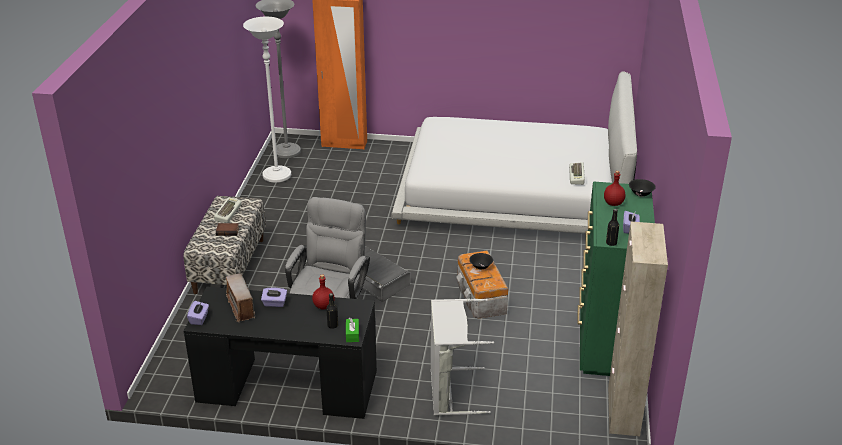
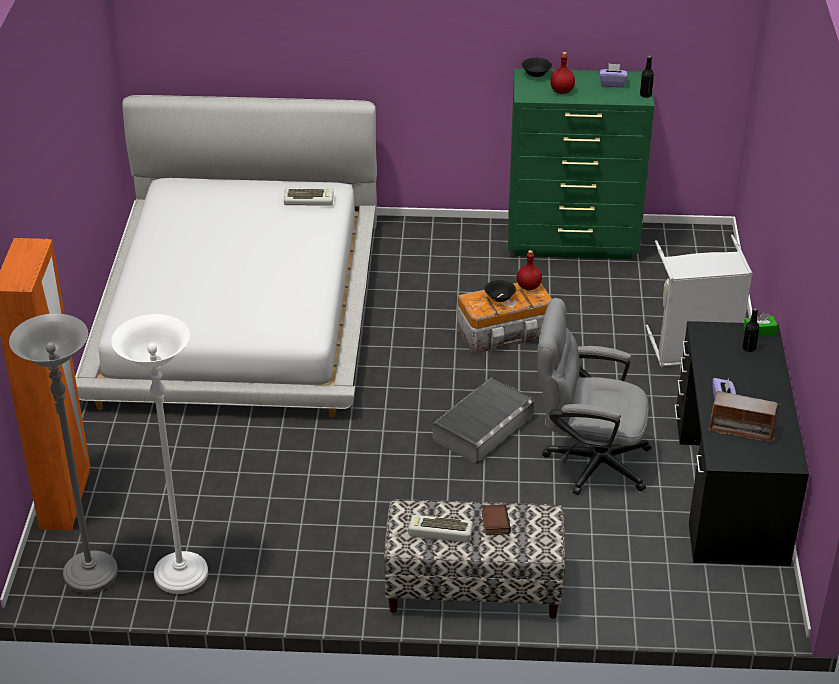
camera: 95 degrees left, 5 degrees up
purple tissue box [187,301,209,325] -> none
radio [226,273,255,323] -> radio turned 45 degrees clockwise [707,391,781,442]
red bottle [312,274,335,309] -> red bottle moved to [517,250,542,291]
beige cabinet [608,222,668,436] -> none

